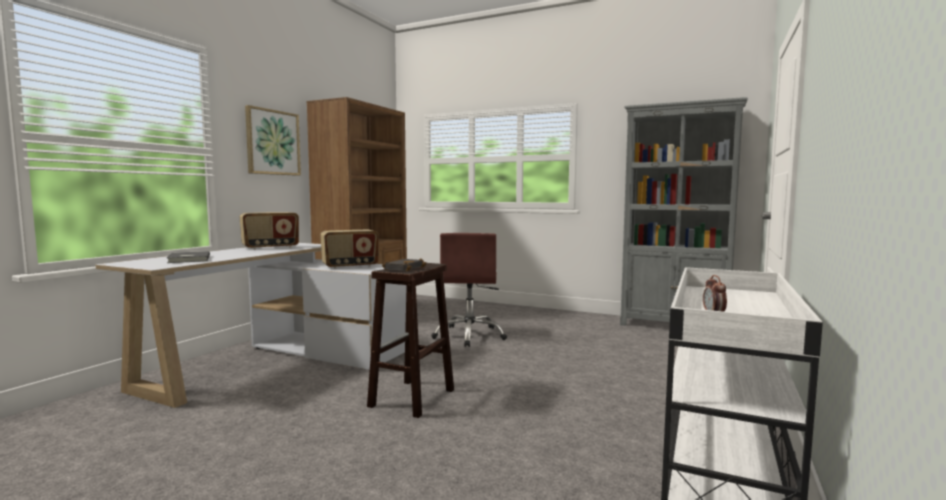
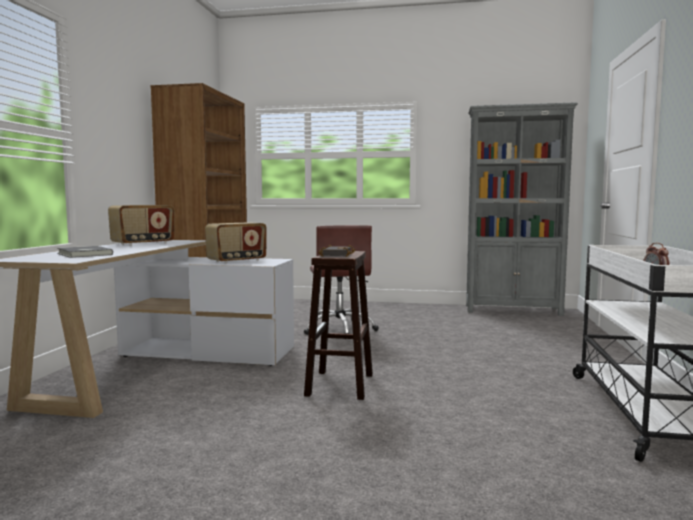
camera: 15 degrees left, 0 degrees up
picture [245,105,301,176] -> none

